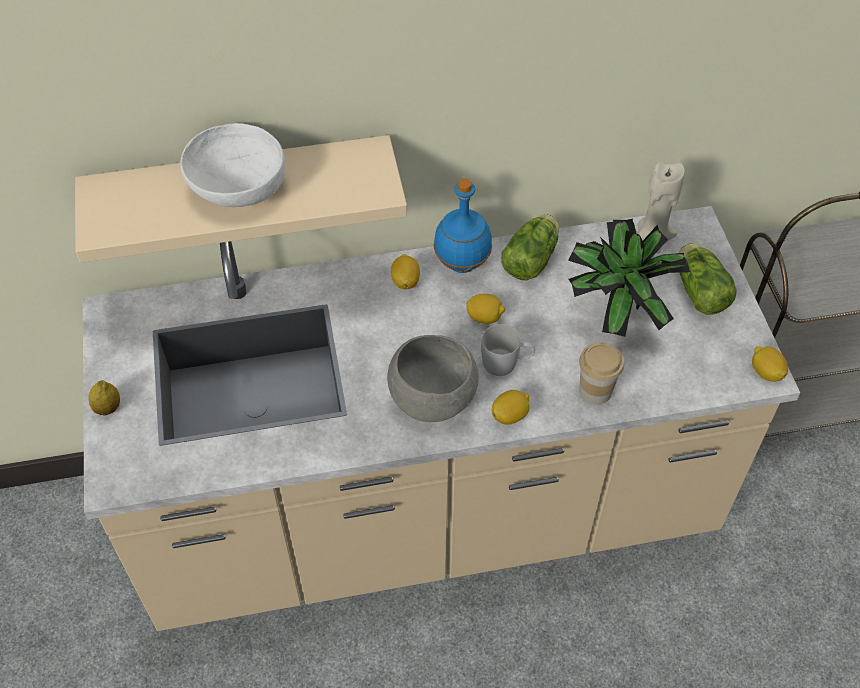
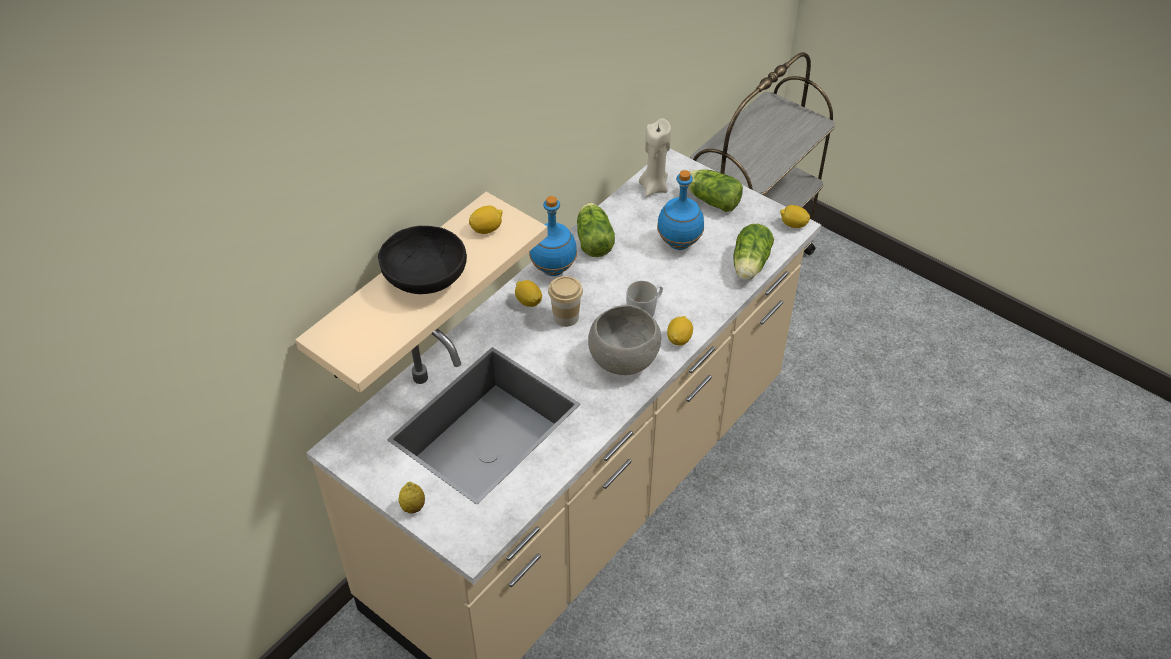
camera: 40 degrees left, 5 degrees down
white bowl [180,123,285,207] -> black bowl [378,226,467,294]
lemon [466,294,506,324] -> lemon moved to [469,206,503,234]
potted plant [568,219,690,337] -> blue bottle [657,170,704,250]
cup [579,342,624,405] -> cup moved to [548,276,583,327]
none -> lettuce [733,224,774,280]

